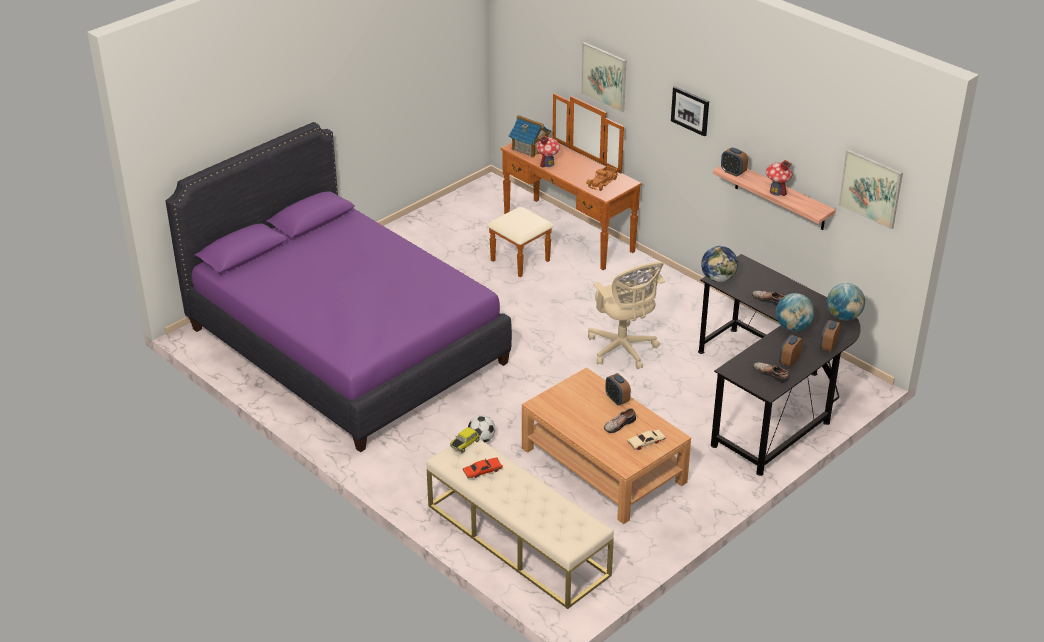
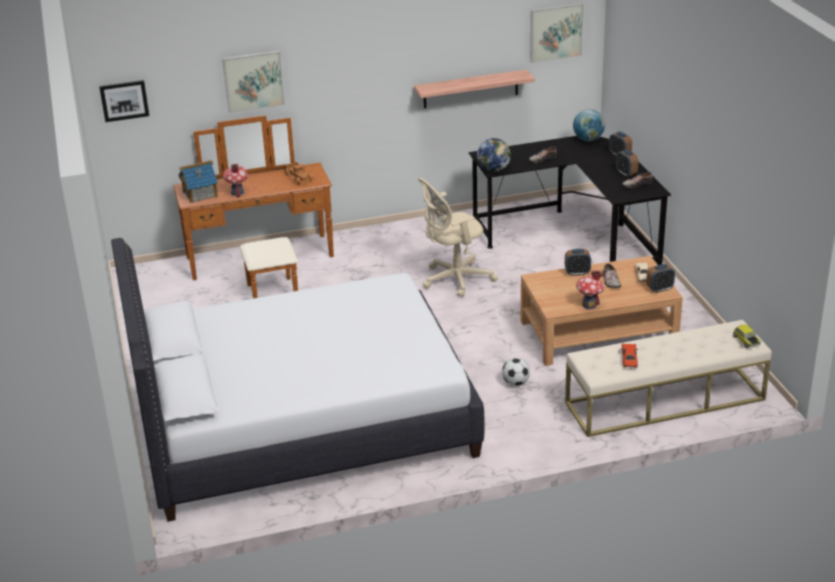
camera: 60 degrees left, 5 degrees down
purple bed [165,122,512,452] -> white bed [111,238,484,522]
toy car [450,427,480,453] -> toy car moved to [733,324,761,348]
beige office chair [588,262,665,369] -> beige office chair turned 150 degrees clockwise [418,178,498,297]
picture [671,86,709,137] -> picture moved to [99,80,149,122]
alarm clock [721,147,748,177] -> alarm clock moved to [646,264,675,293]
toy house [766,160,793,196] -> toy house moved to [576,270,604,309]
globe [776,293,814,331] -> none

